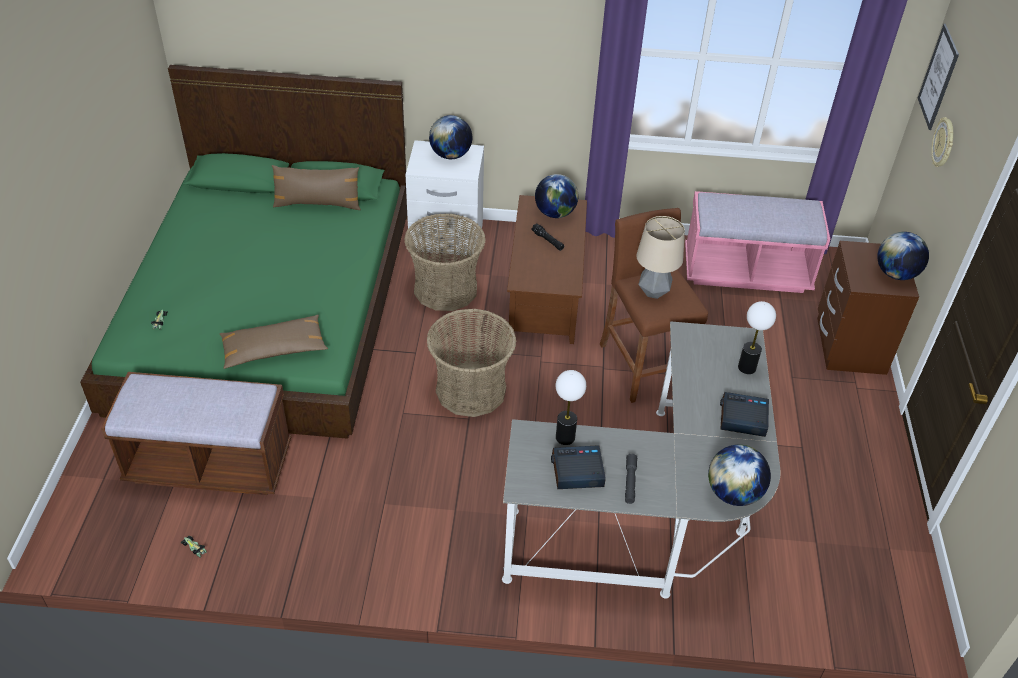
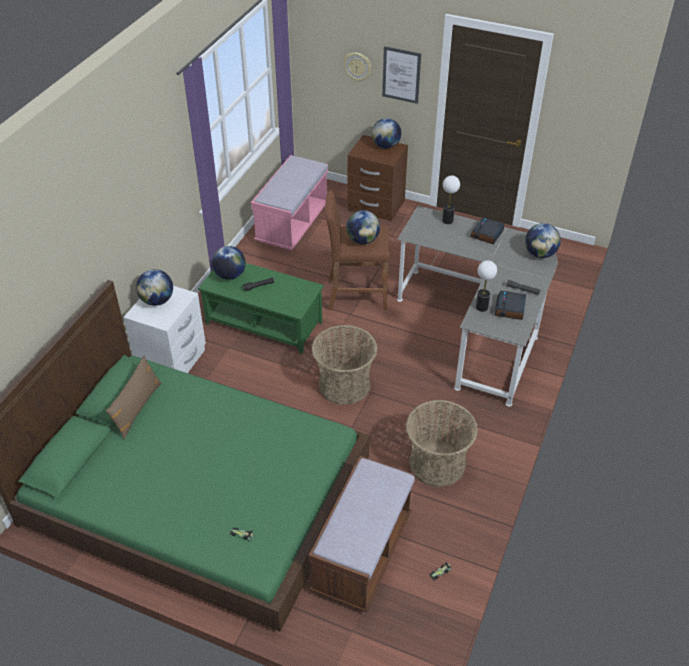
camera: 70 degrees left, 0 degrees up
brown pillow [220,315,328,369] -> none
basket [404,213,486,311] -> basket moved to [406,400,478,487]
brown coffee table [507,195,587,344] -> green coffee table [198,263,324,354]
table lamp [637,216,685,299] -> globe [346,210,380,244]
picture [918,24,959,130] -> picture moved to [382,46,421,104]

